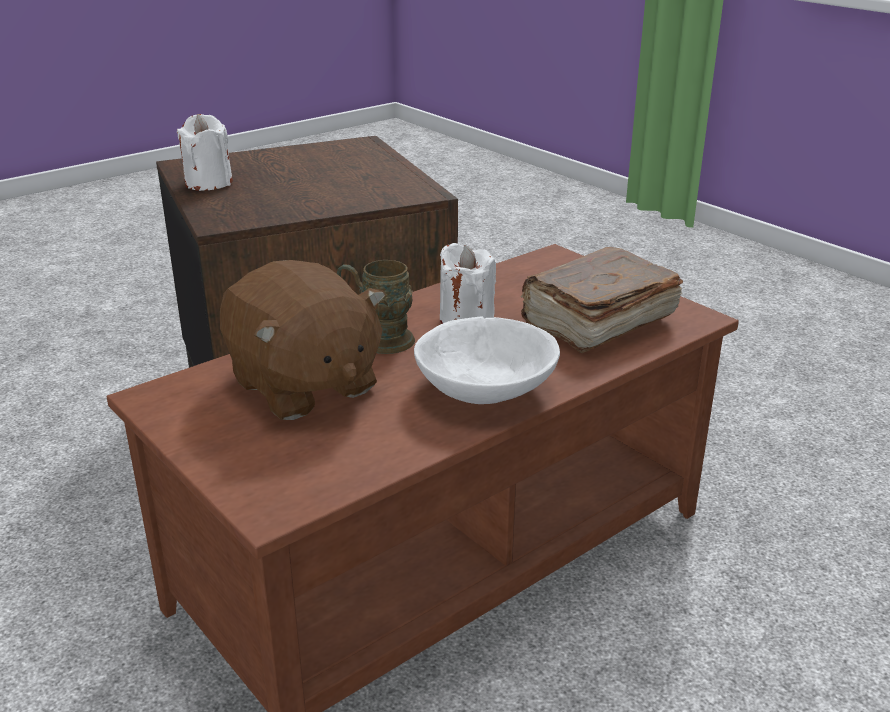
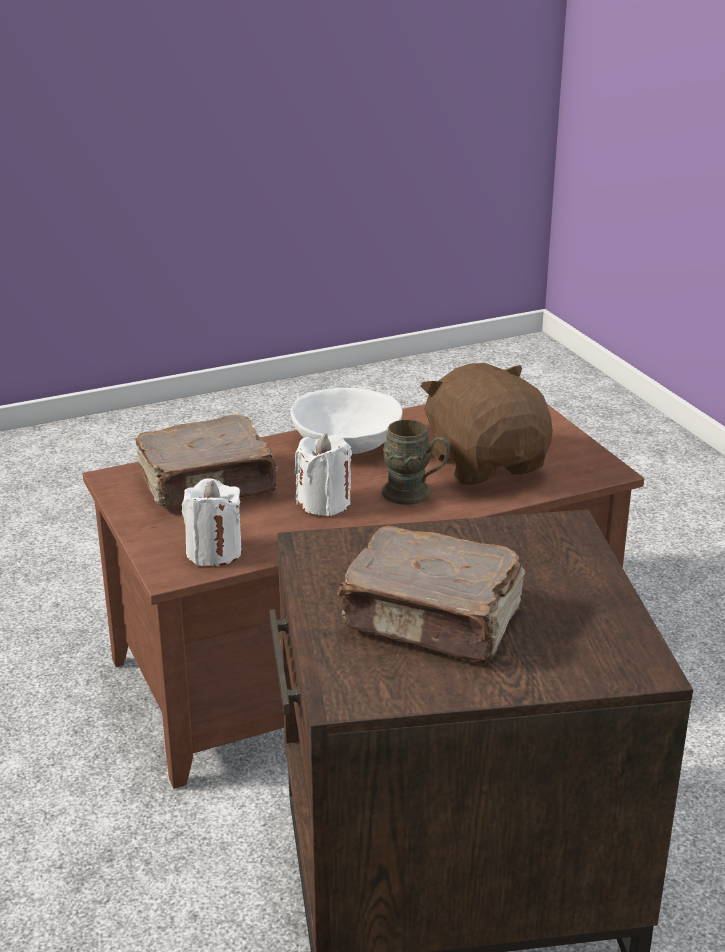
camera: 165 degrees left, 0 degrees up
white candle [177,114,233,191] -> white candle moved to [182,478,242,566]
none -> brown book [337,525,525,664]

